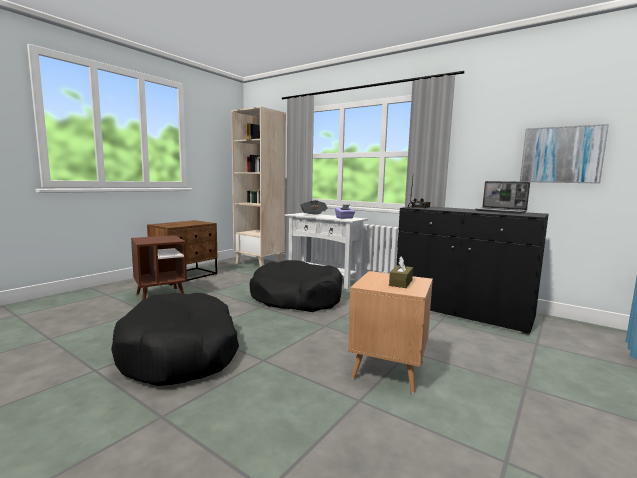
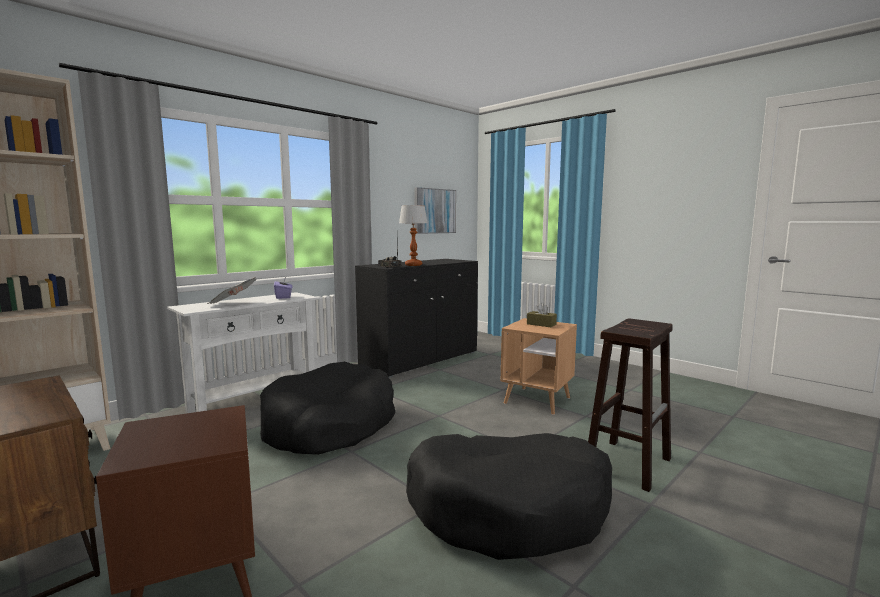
camera: 80 degrees left, 0 degrees up
laptop [475,181,530,214] -> none
none -> table lamp [399,205,427,266]
none -> brown stool [588,318,673,492]

